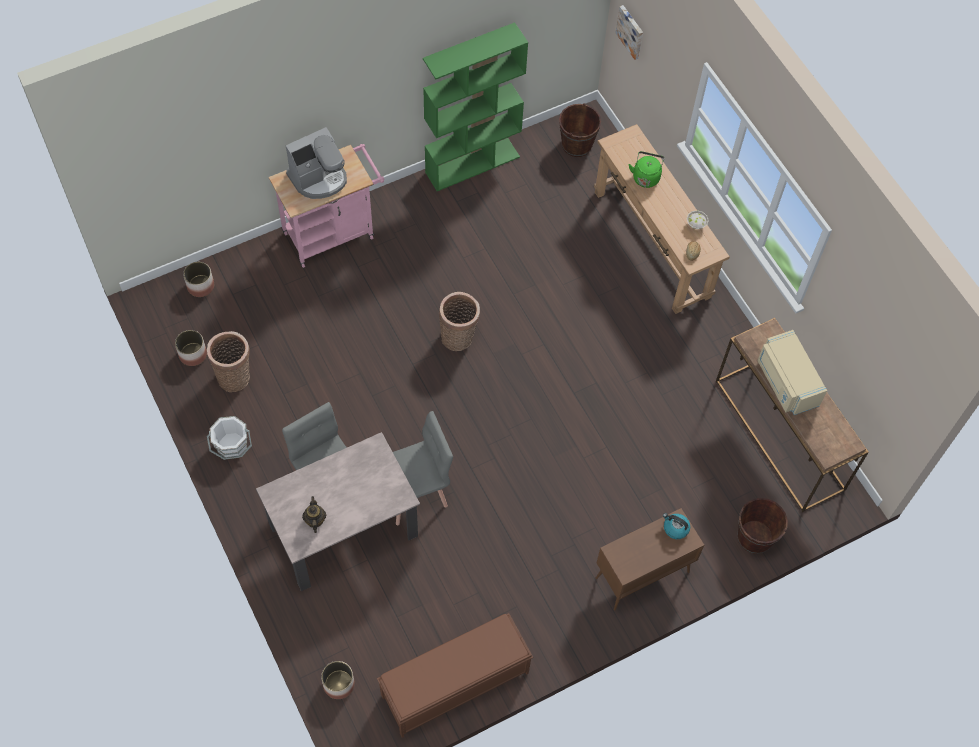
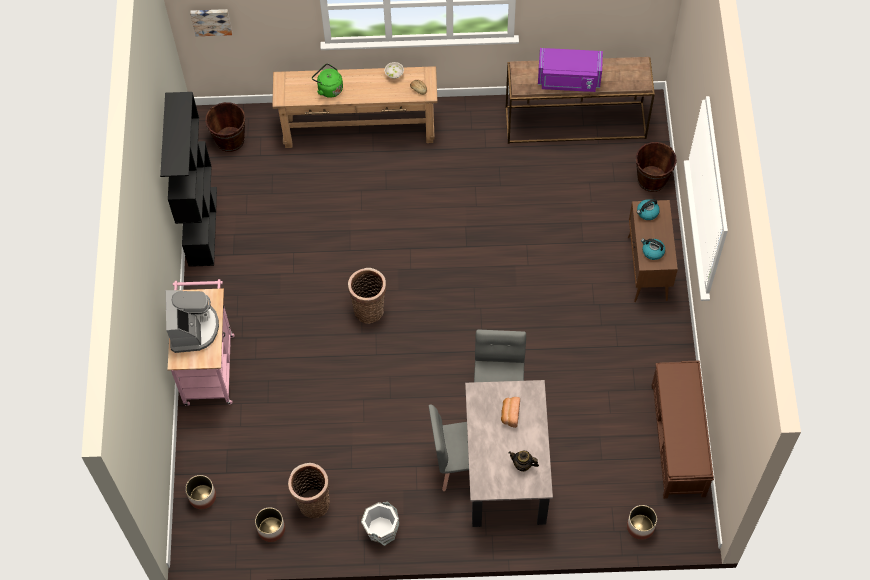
camera: 60 degrees left, 0 degrees up
green bookcase [423,22,528,191] -> black bookcase [160,92,217,267]
beige microwave [757,330,827,415] -> purple microwave [538,48,603,92]
none -> bread [501,397,520,428]
none -> kettle [641,238,665,260]

